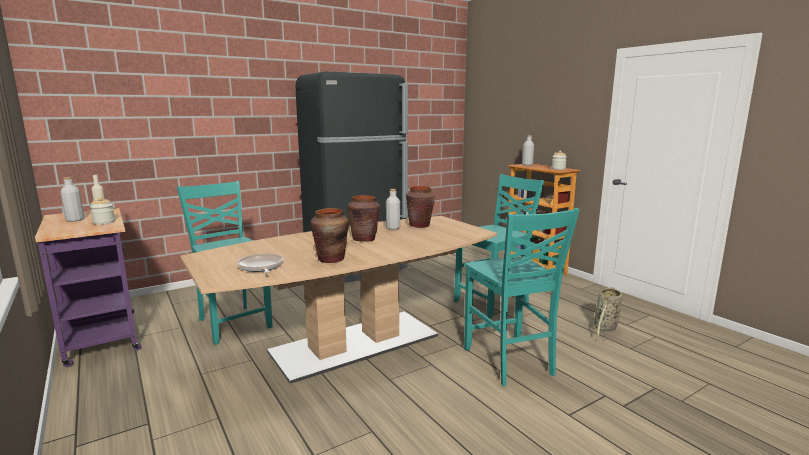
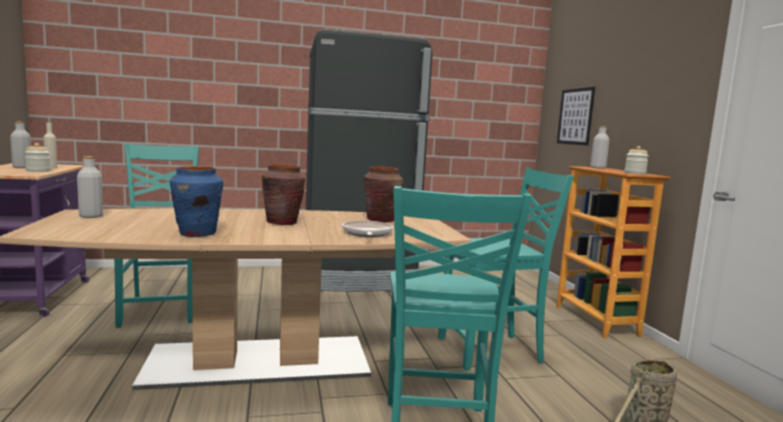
camera: 20 degrees right, 5 degrees down
frying pan [238,254,283,273] -> frying pan moved to [342,220,393,237]
brown vase [311,208,349,263] -> blue vase [169,166,223,237]
grey bottle [386,189,400,230] -> grey bottle moved to [77,156,103,218]
none -> picture [557,87,595,146]

